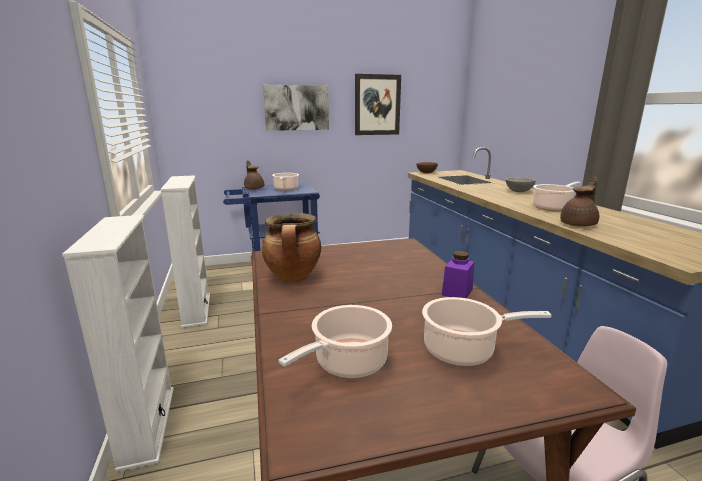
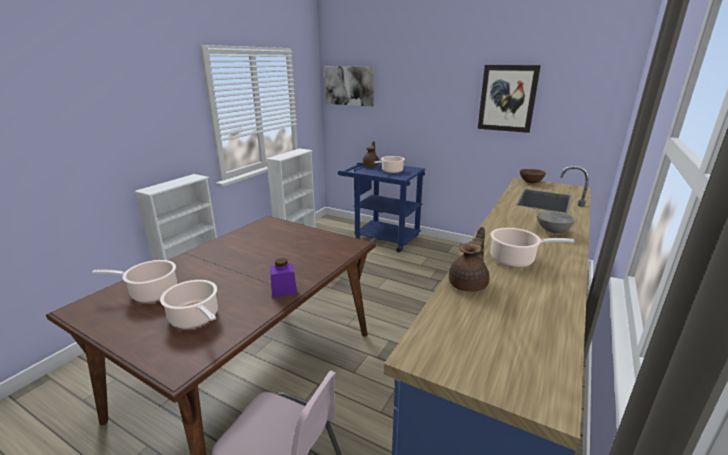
camera: 45 degrees right, 5 degrees up
cooking pot [262,213,321,283] -> none
picture [263,85,329,131] -> picture moved to [325,66,374,106]
brown teapot [560,177,599,227] -> brown teapot turned 60 degrees counterclockwise [449,227,490,292]

